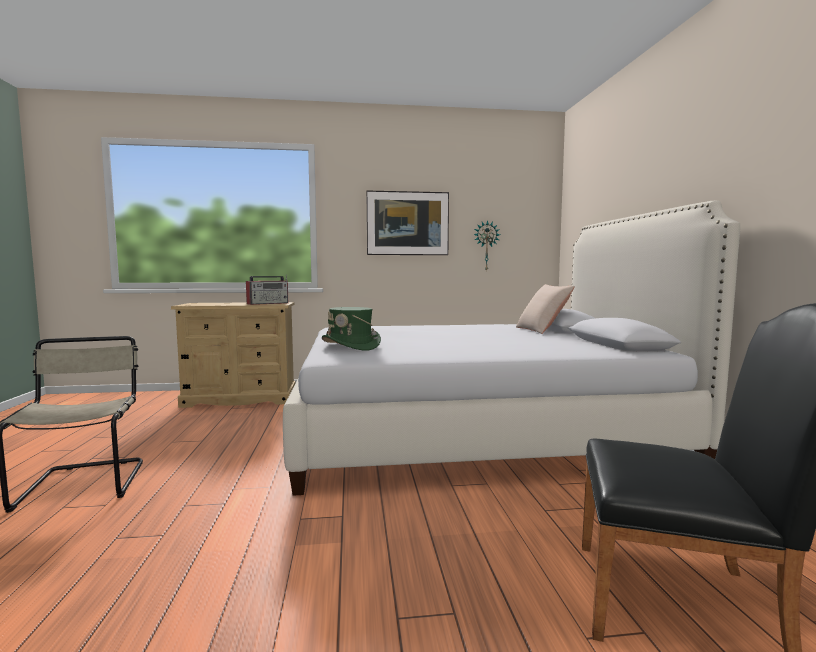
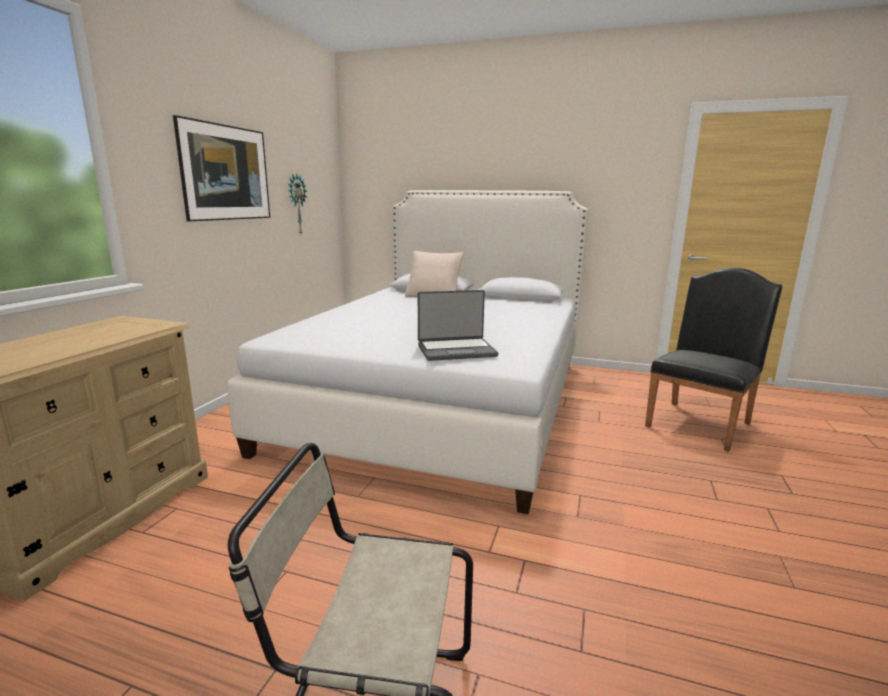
camera: 65 degrees left, 10 degrees up
radio [246,275,288,305] -> none
green hat [322,307,381,351] -> laptop [418,290,498,361]

